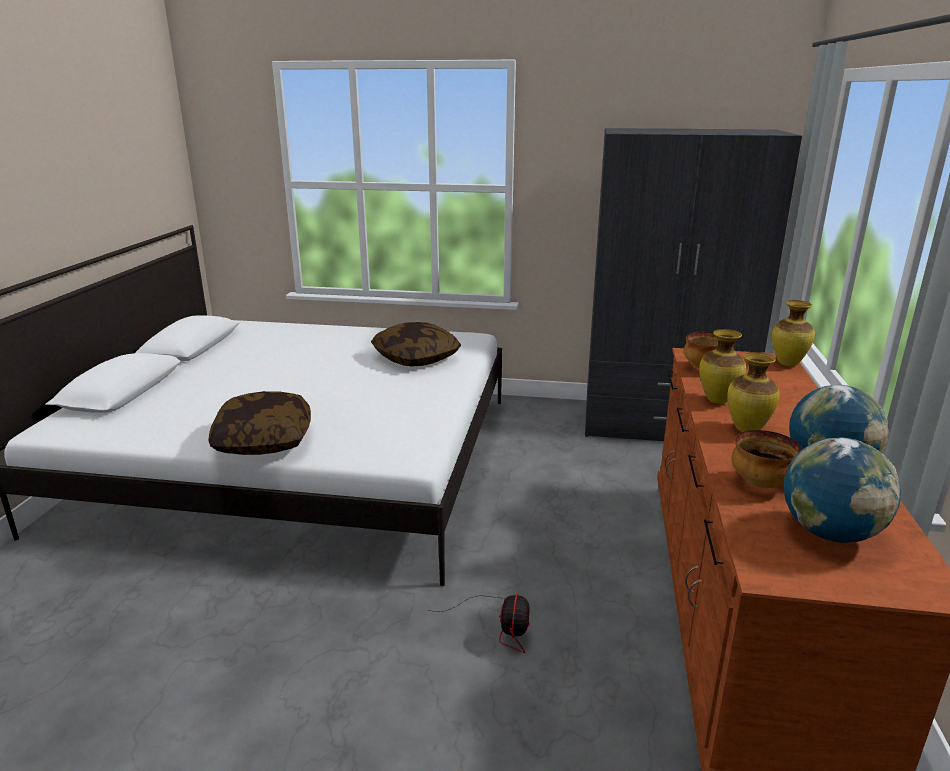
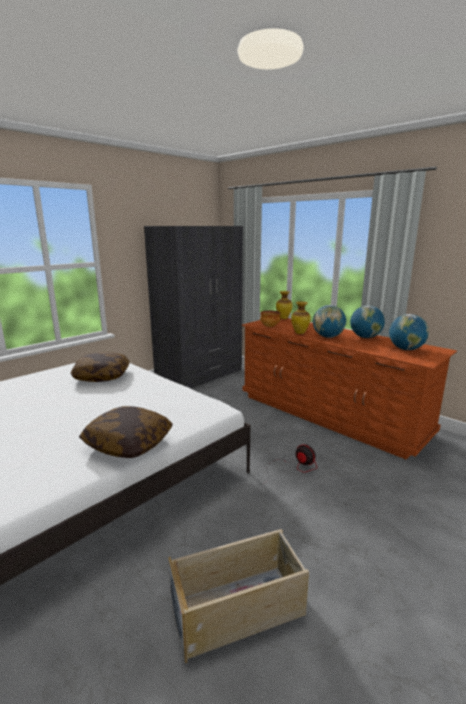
camera: 55 degrees left, 5 degrees down
vase [727,352,780,432] -> globe [313,305,346,338]
bowl [731,430,802,488] -> none
none -> beige storage box [168,529,309,663]

